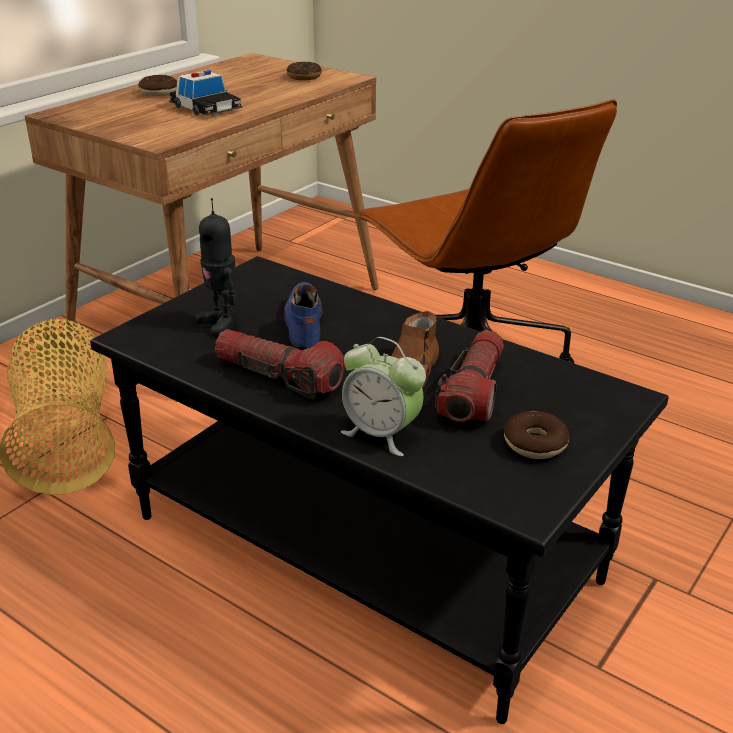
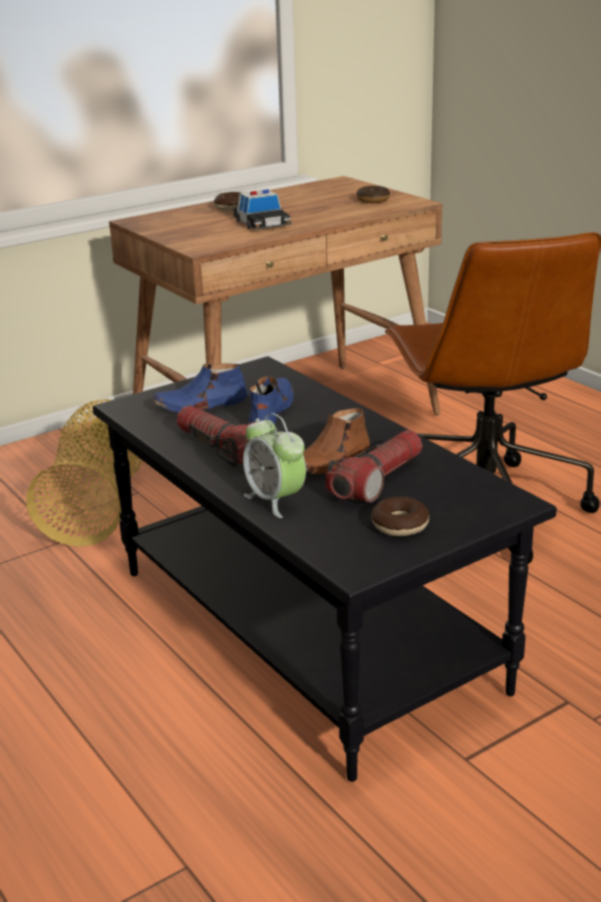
camera: 20 degrees right, 5 degrees down
toy robot [196,198,237,337] -> blue shoe [152,363,248,413]

